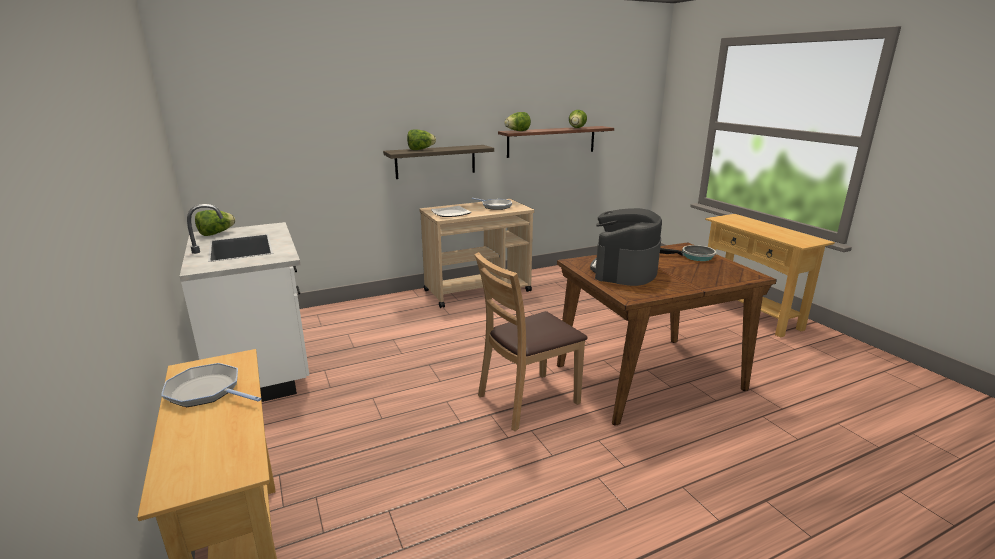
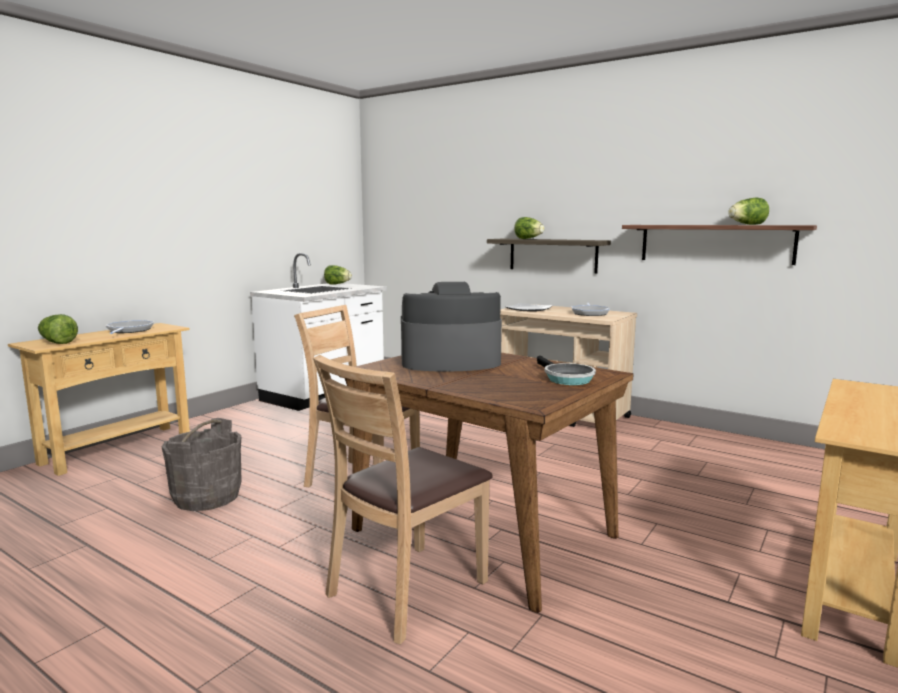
camera: 60 degrees right, 10 degrees down
lettuce [504,112,531,131] -> lettuce moved to [38,314,78,344]
none -> grey bucket [162,418,242,511]
none -> brown chair [313,355,493,645]

